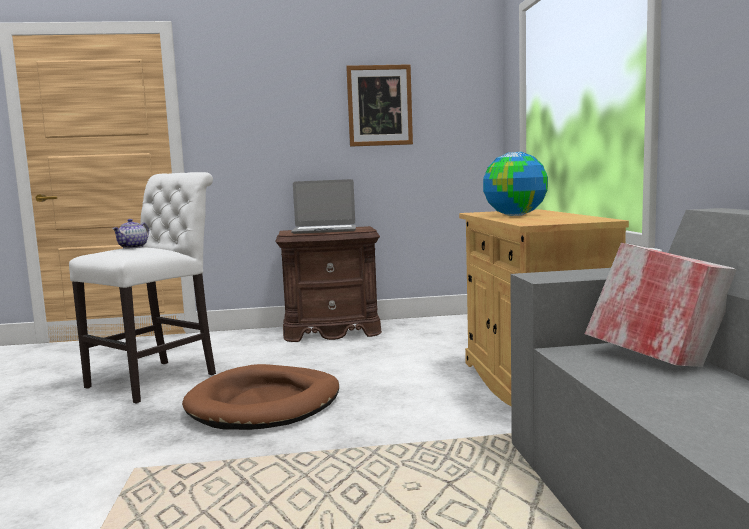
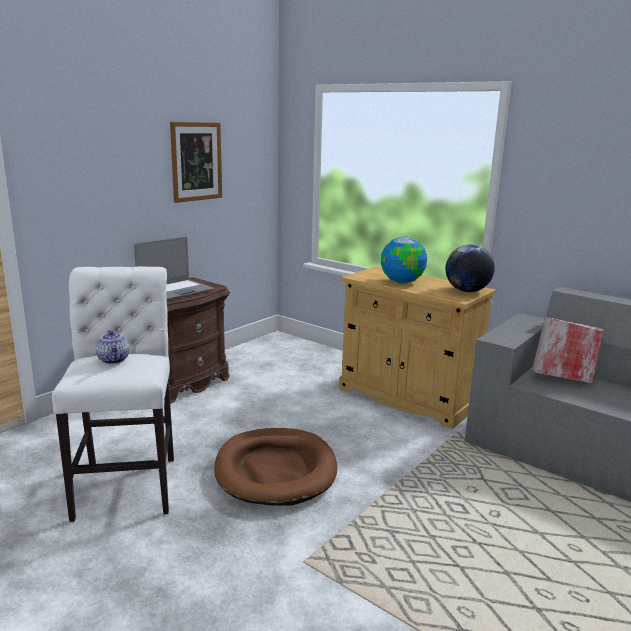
camera: 45 degrees left, 10 degrees up
none -> globe [445,244,495,292]

